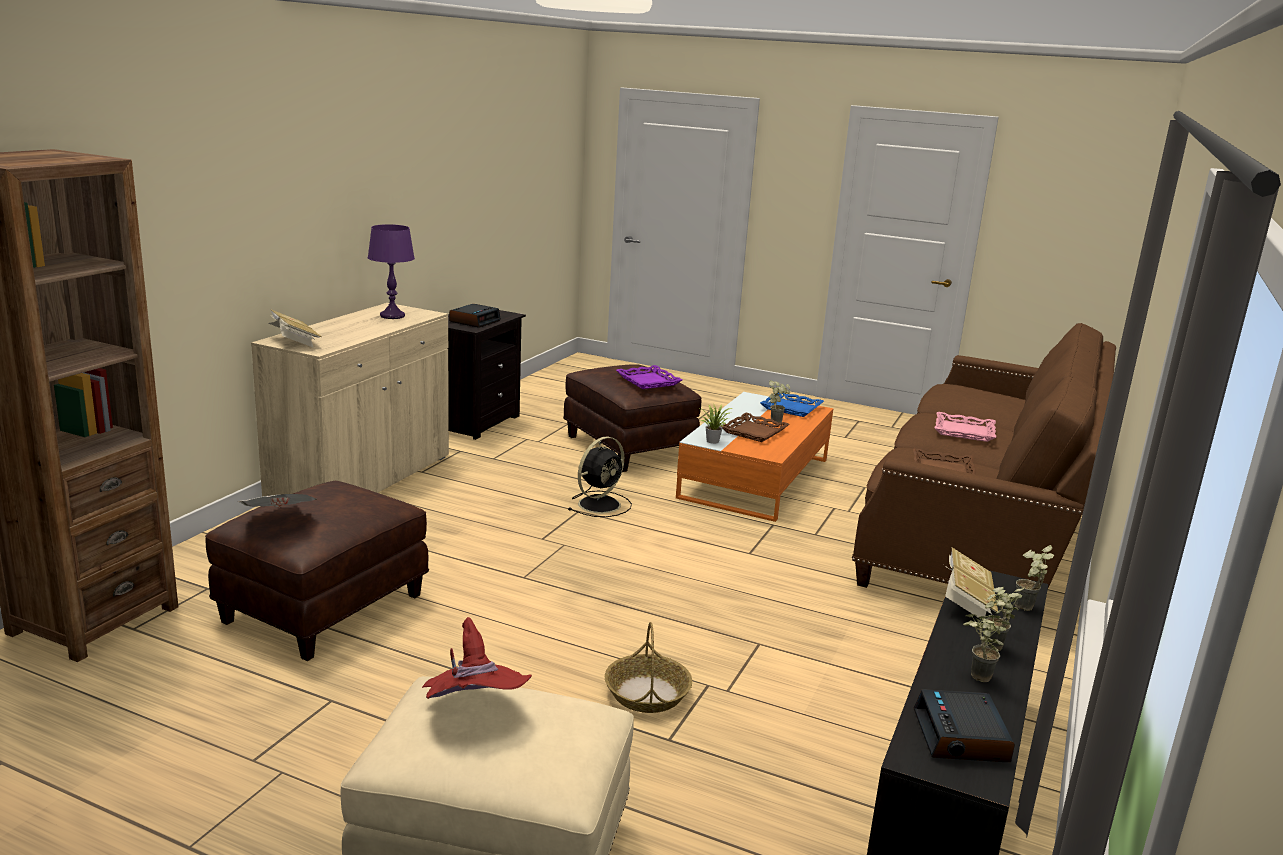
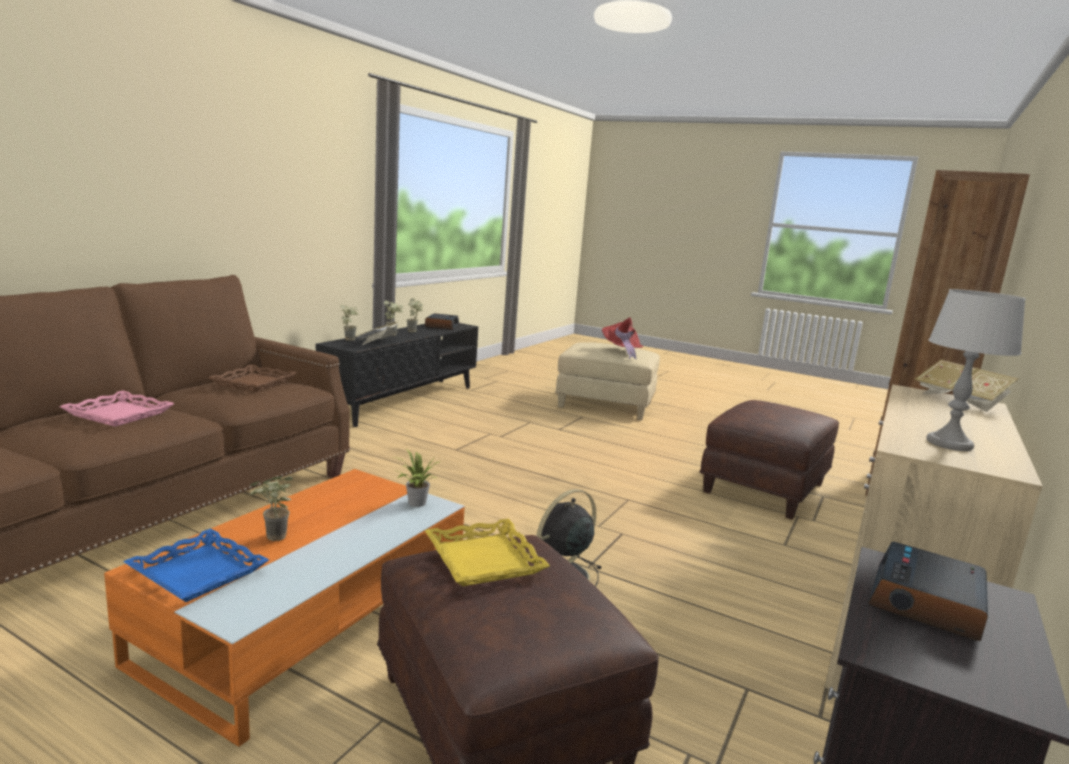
camera: 175 degrees left, 5 degrees down
newspaper [238,494,316,508] -> none
purple table lamp [368,224,415,319] -> grey table lamp [926,289,1026,451]
basket [605,622,692,713] -> none
purple tray [616,365,682,389] -> yellow tray [425,519,550,586]
brown tray [721,413,789,442] -> none

